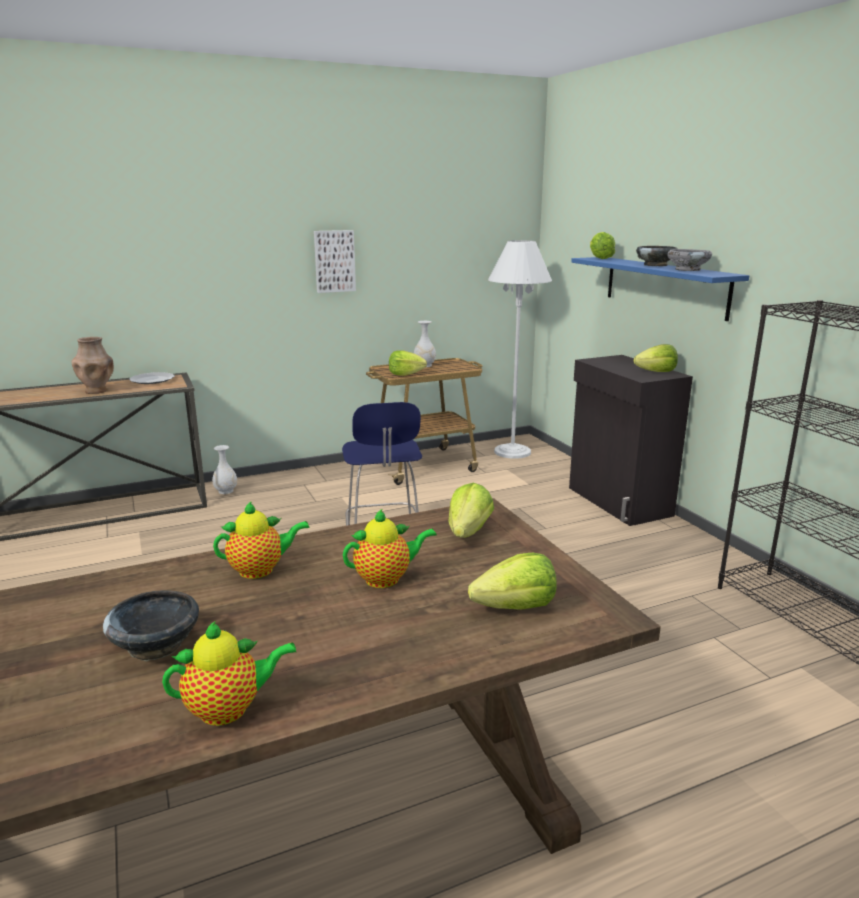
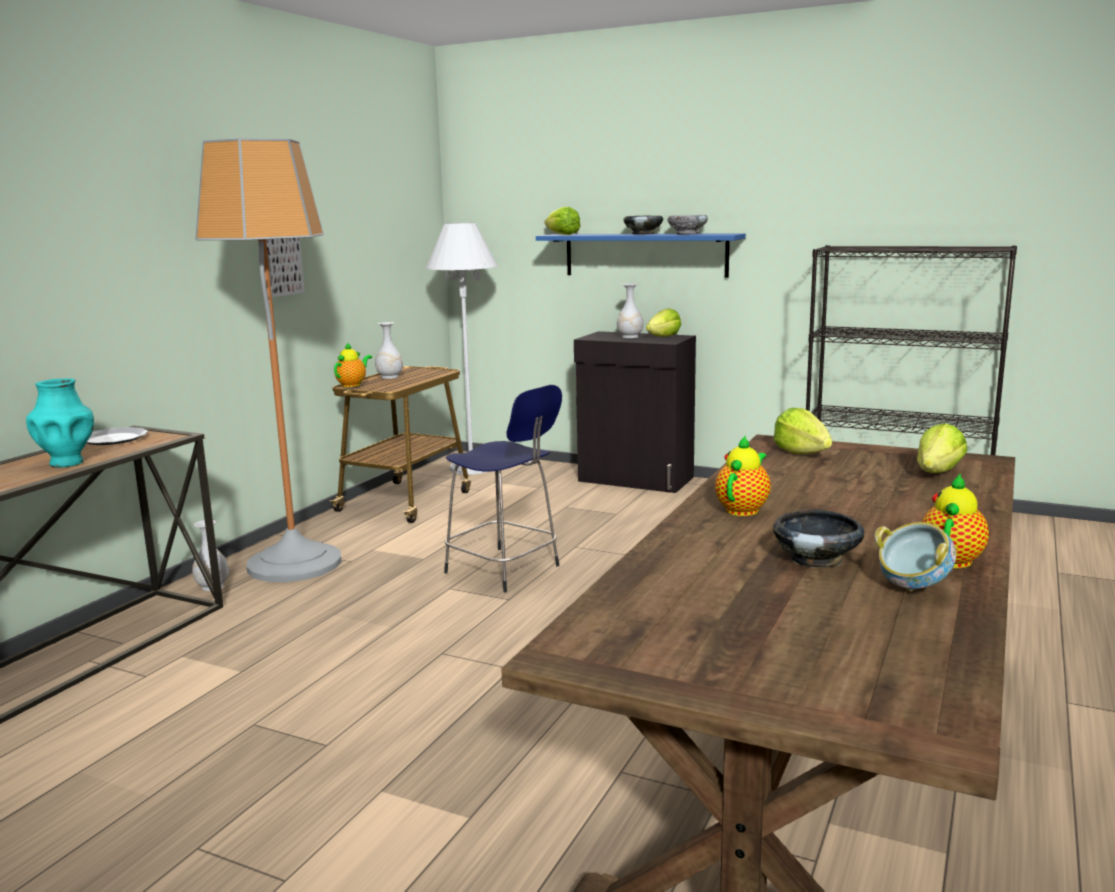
camera: 40 degrees left, 5 degrees down
brown vase [72,337,114,394] -> turquoise vase [26,378,94,468]
teapot [343,508,437,588] -> teapot moved to [334,342,372,387]
lettuce [389,350,427,376] -> none
none -> floor lamp [195,138,342,582]
none -> white vase [617,283,644,338]
none -> bowl [874,522,956,591]

